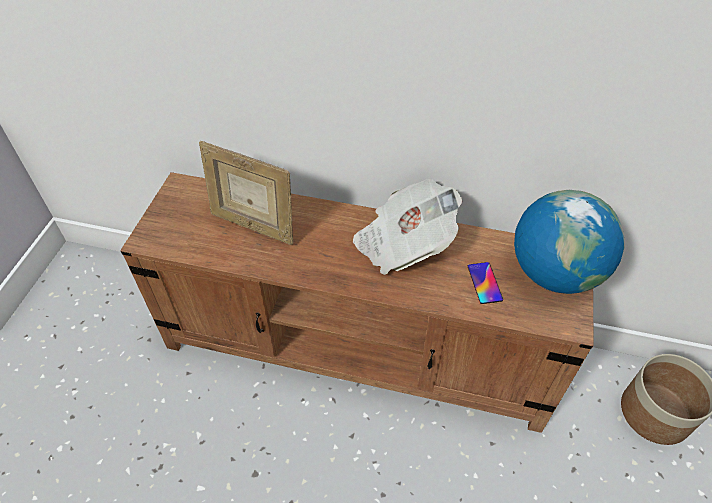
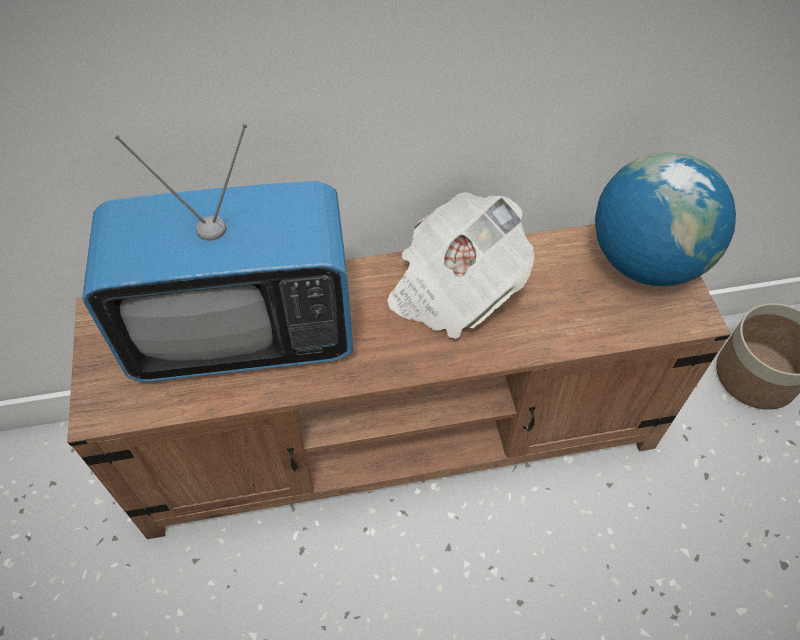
camera: 25 degrees left, 5 degrees up
picture frame [199,141,293,245] -> television [82,124,353,382]
phone [468,262,503,304] -> none

